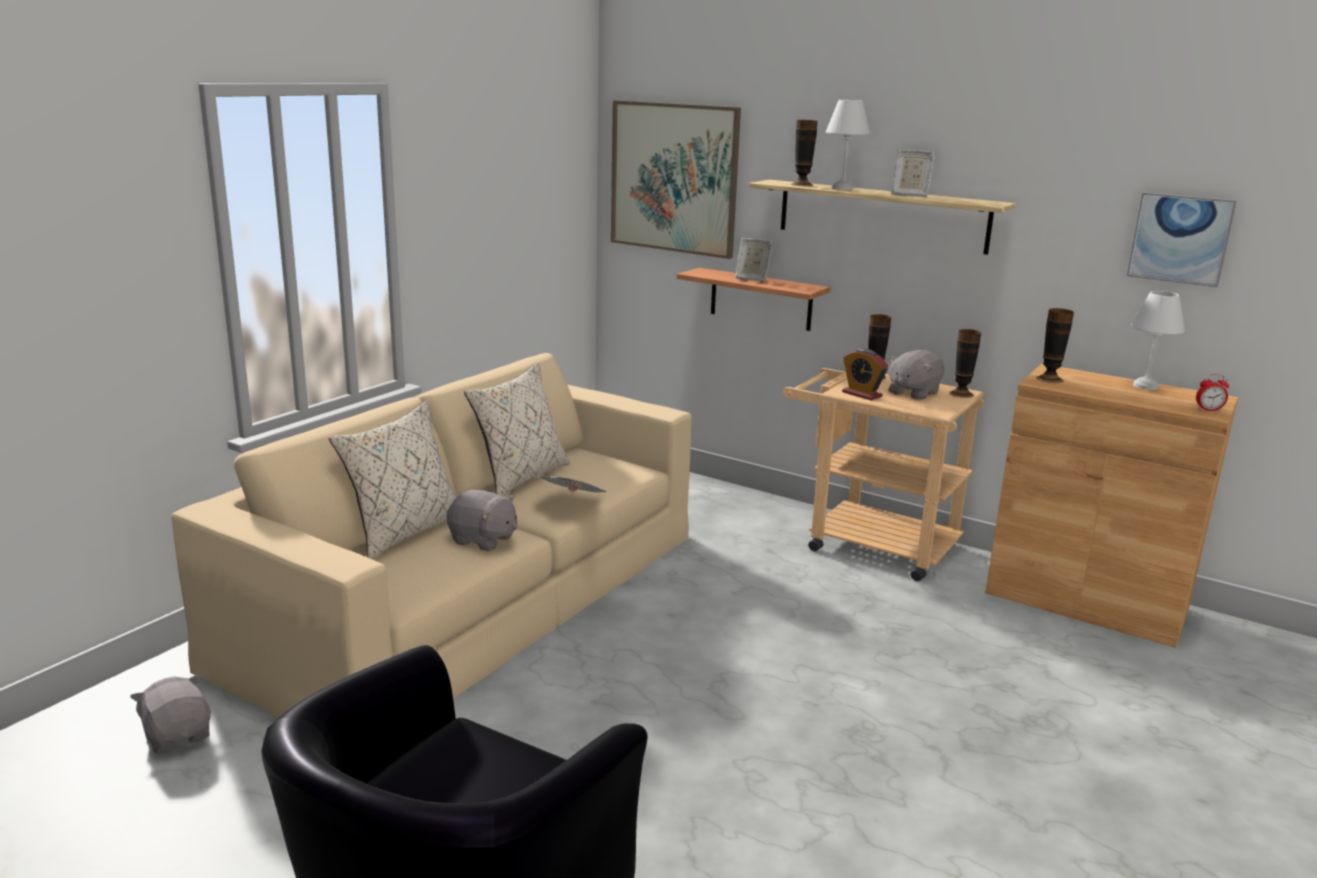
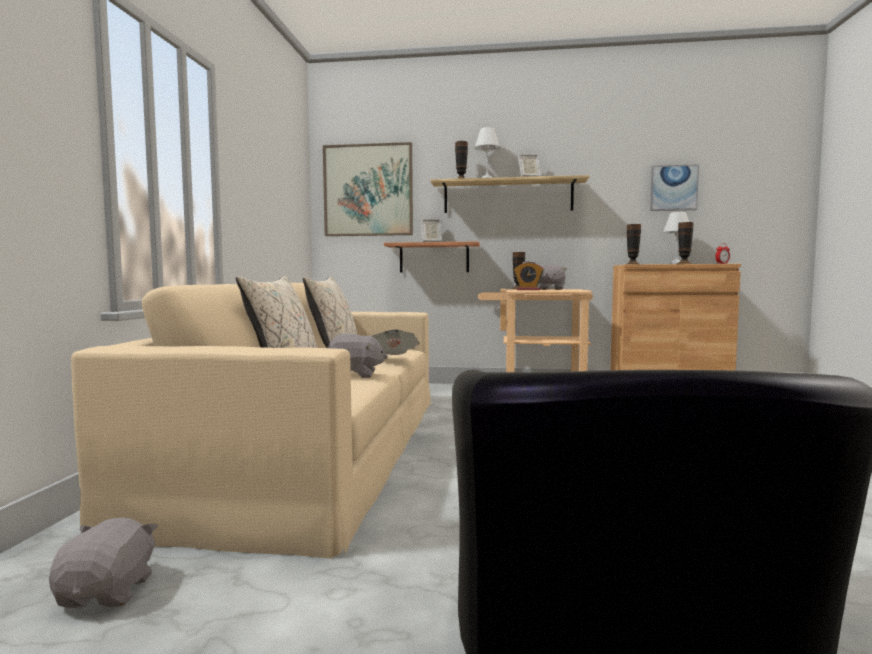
camera: 25 degrees left, 15 degrees down
grey plush toy [130,674,211,754] -> grey plush toy turned 60 degrees clockwise [49,517,158,608]
vase [949,329,981,398] -> vase moved to [677,222,693,264]

